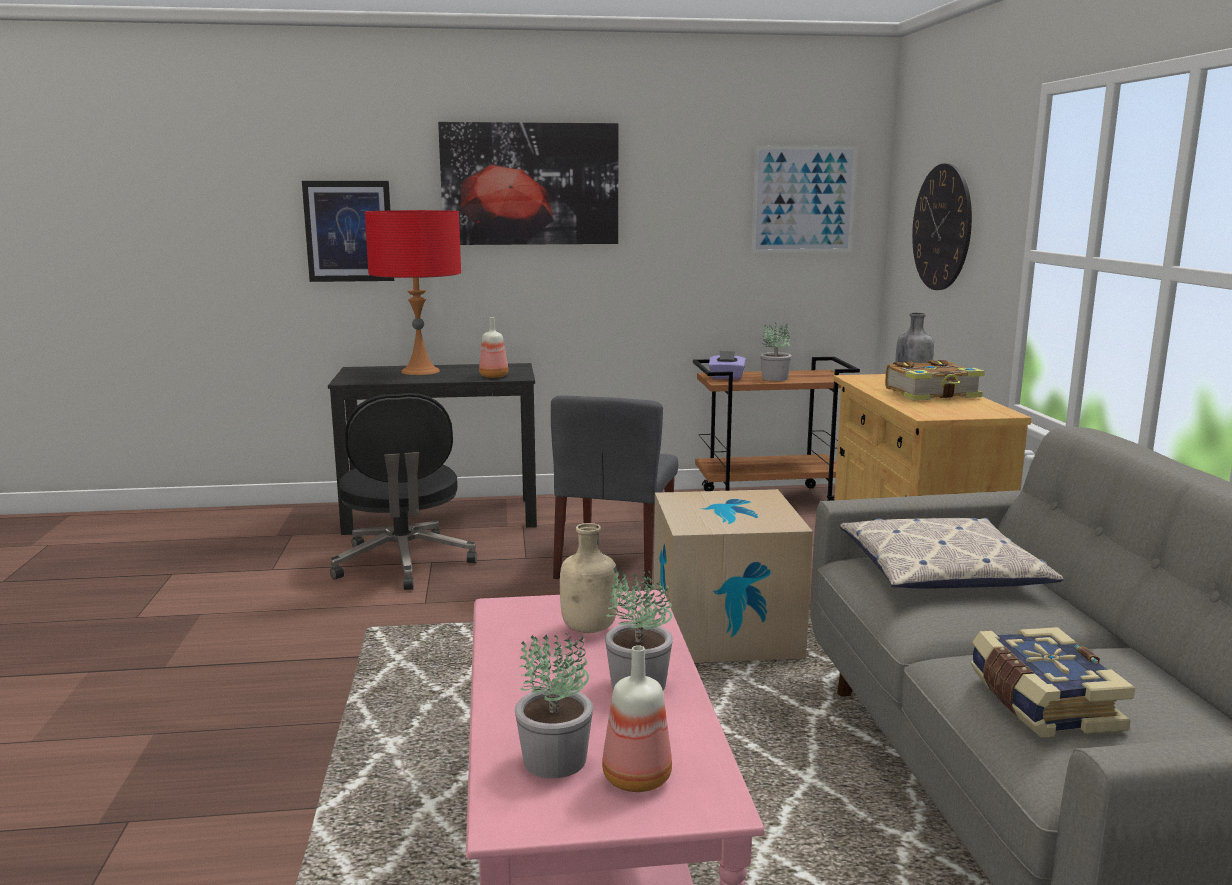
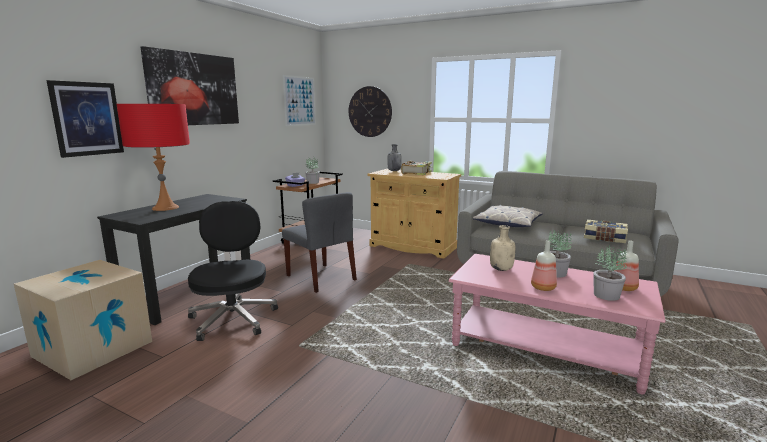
camera: 55 degrees left, 0 degrees up
black office chair [330,393,477,590] -> black office chair turned 120 degrees counterclockwise [188,201,278,341]
bottle [479,317,508,378] -> bottle moved to [531,240,557,291]
cardboard box [654,489,813,663] -> cardboard box moved to [14,260,152,380]

